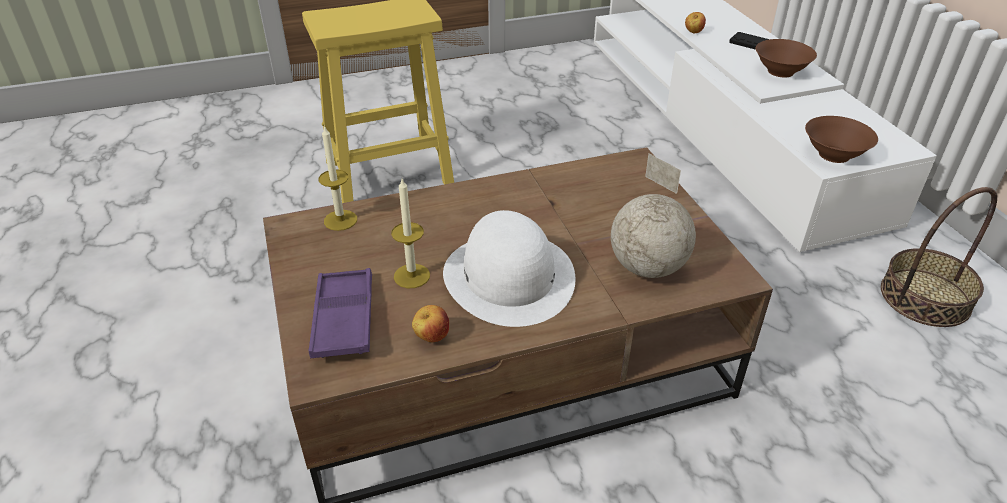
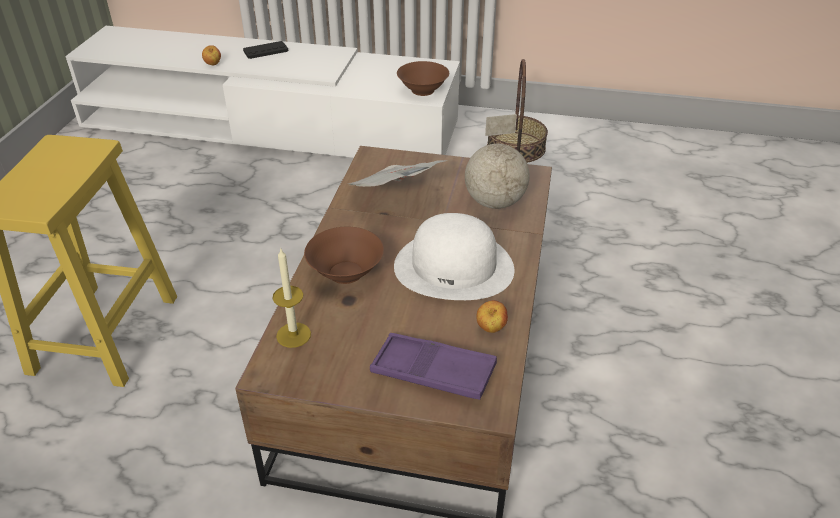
camera: 60 degrees left, 0 degrees up
candle [391,179,430,288] -> none
brown bowl [756,39,817,77] -> brown bowl moved to [304,227,384,284]
none -> newspaper [349,160,448,187]

